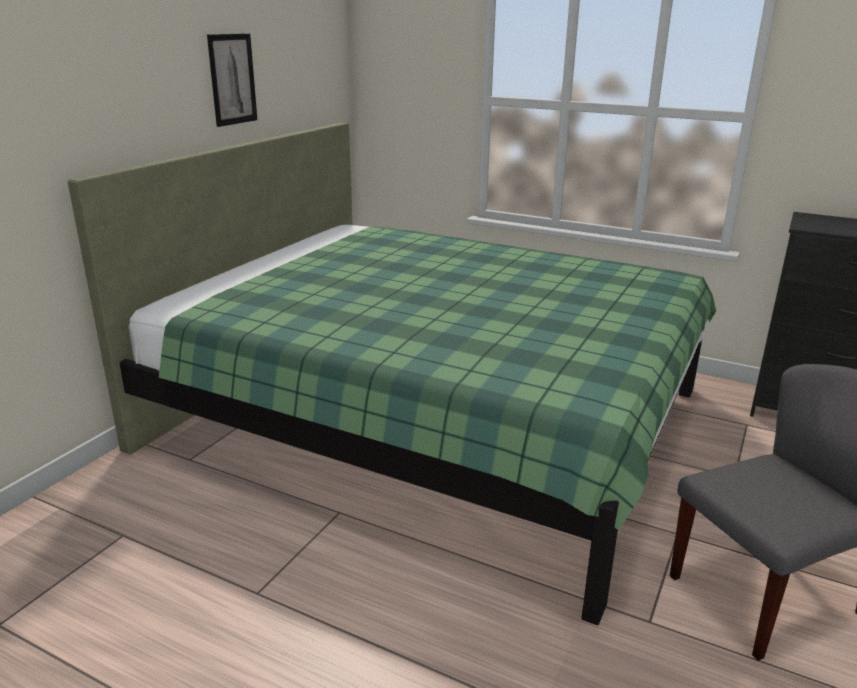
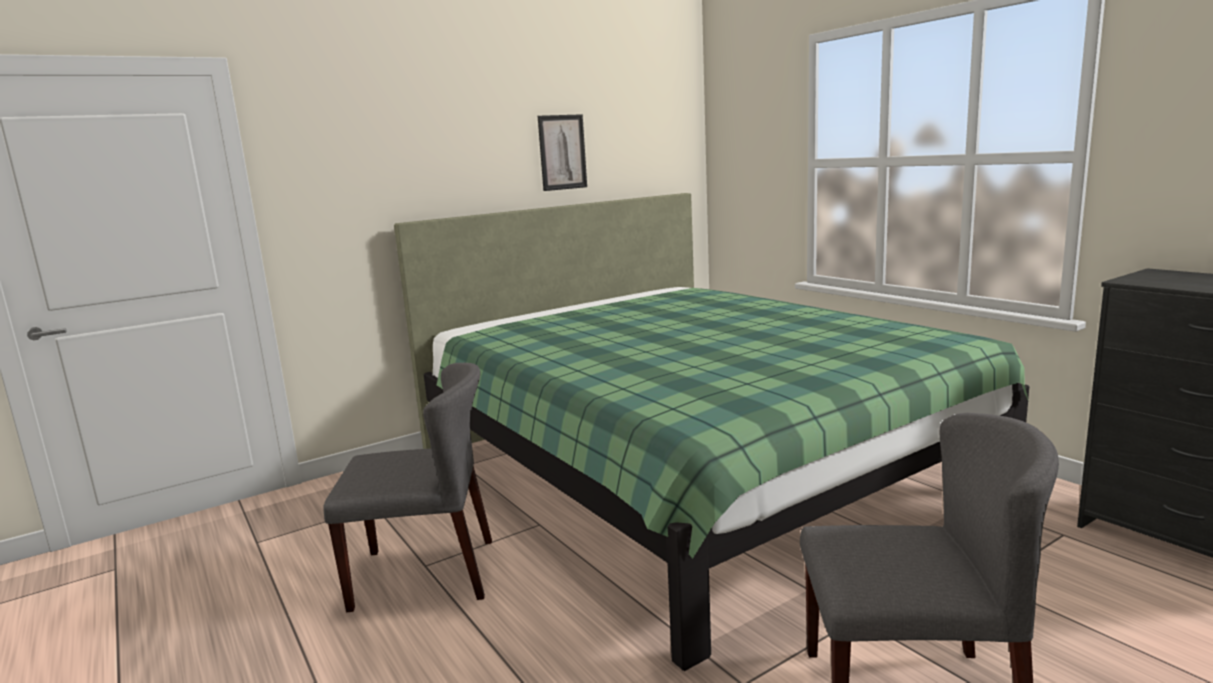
camera: 30 degrees right, 10 degrees down
none -> grey chair [323,363,492,612]

